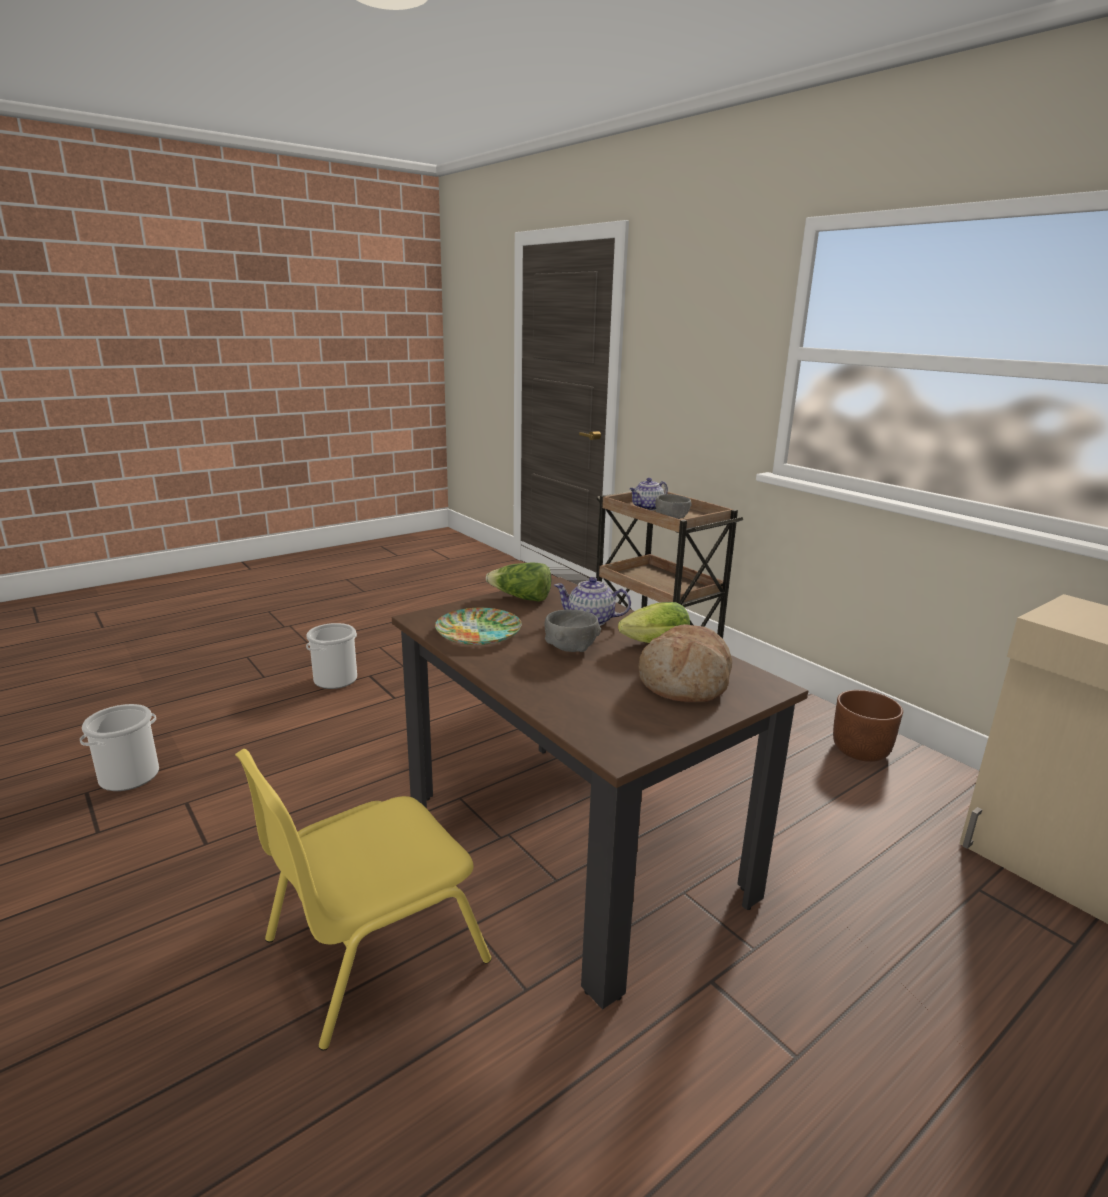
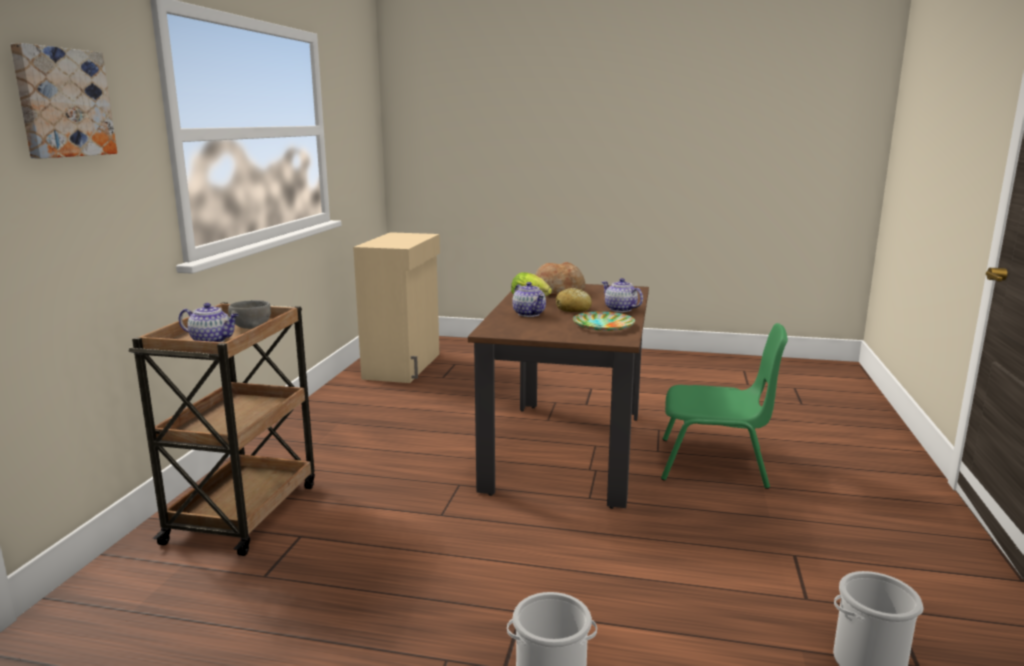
camera: 130 degrees left, 5 degrees down
yellow chair [235,749,491,1051] -> green chair [661,323,788,489]
lettuce [486,562,551,602] -> none
grey bowl [545,610,601,652] -> bread [556,288,592,312]
brown planter [833,690,903,762] -> none
none -> picture [10,43,117,158]
none -> teapot [602,278,643,312]

